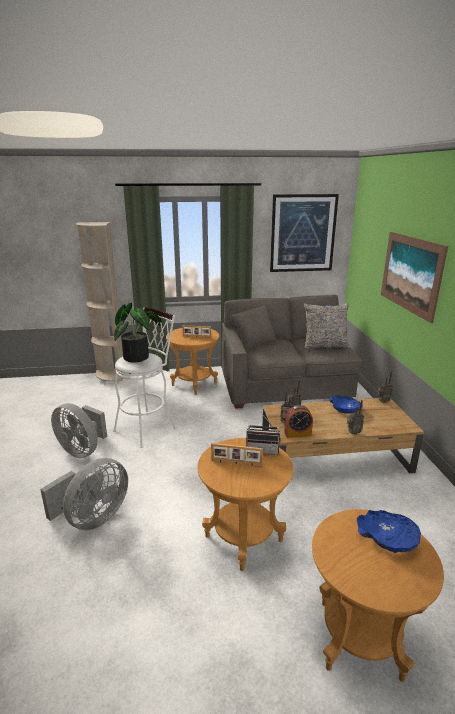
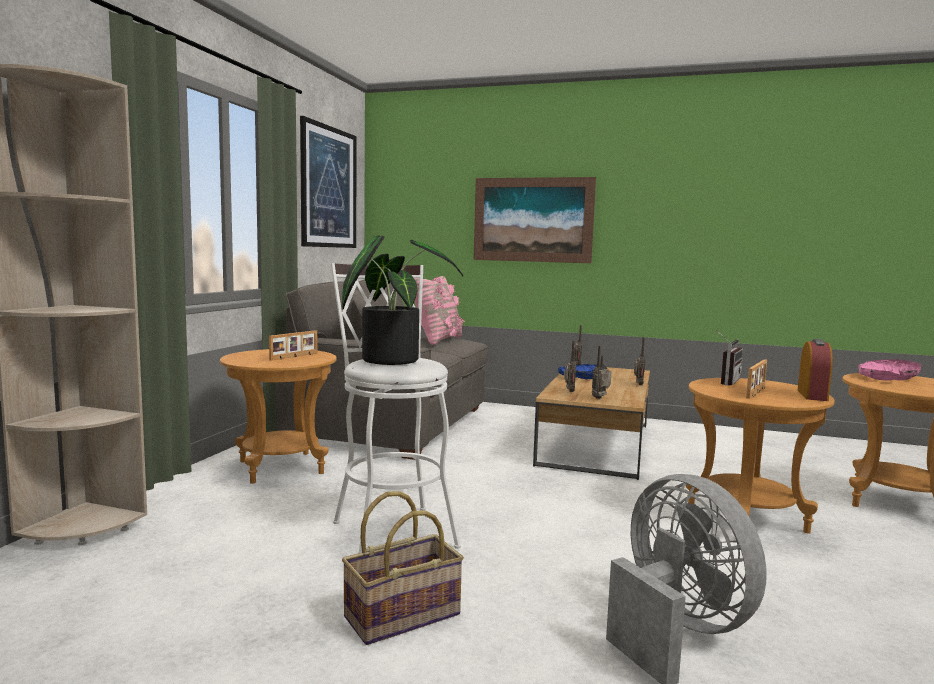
camera: 65 degrees left, 15 degrees down
grey fan [51,403,107,458] -> basket [342,491,464,645]
alarm clock [284,405,313,438] -> alarm clock moved to [798,339,833,401]
grey pillow [304,303,349,350] -> pink pillow [414,276,464,345]
blue bowl [357,510,421,553] -> pink bowl [858,360,921,381]

